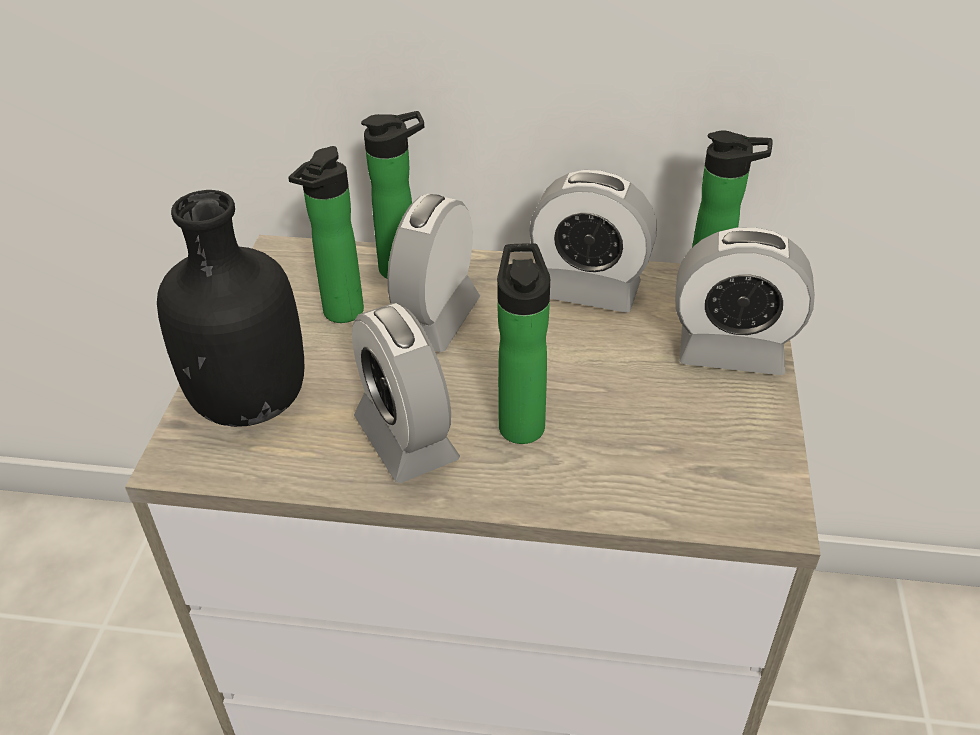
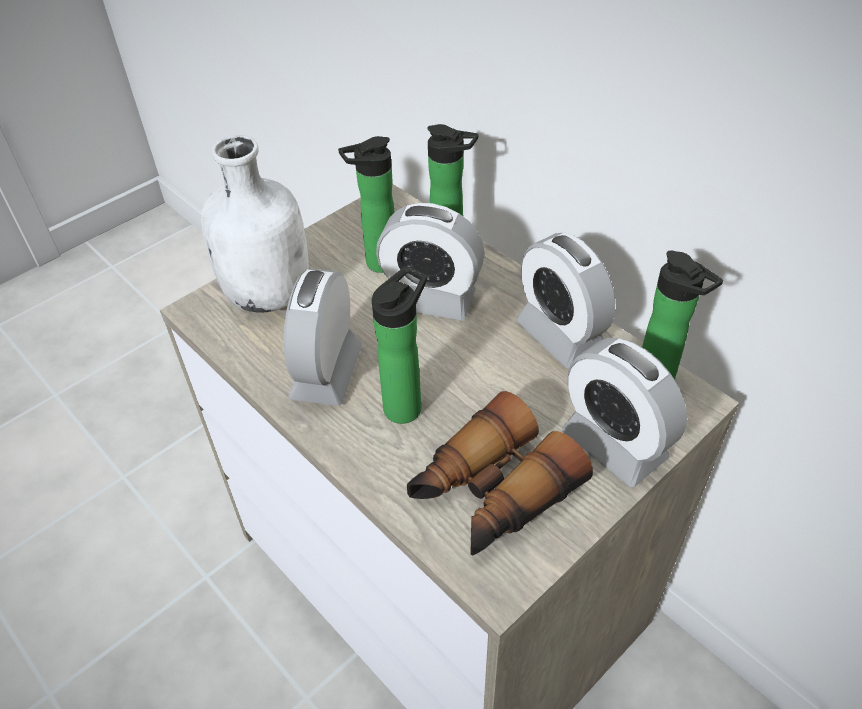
camera: 40 degrees right, 5 degrees up
black bottle [157,190,304,427] -> white bottle [201,135,309,313]
alarm clock [387,194,480,352] -> alarm clock turned 135 degrees counterclockwise [376,203,485,320]
none -> binoculars [407,391,593,555]

